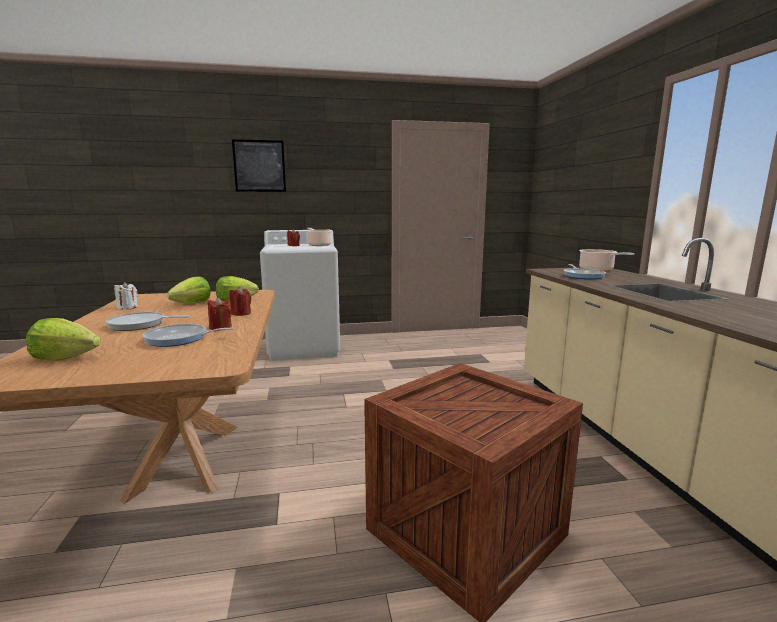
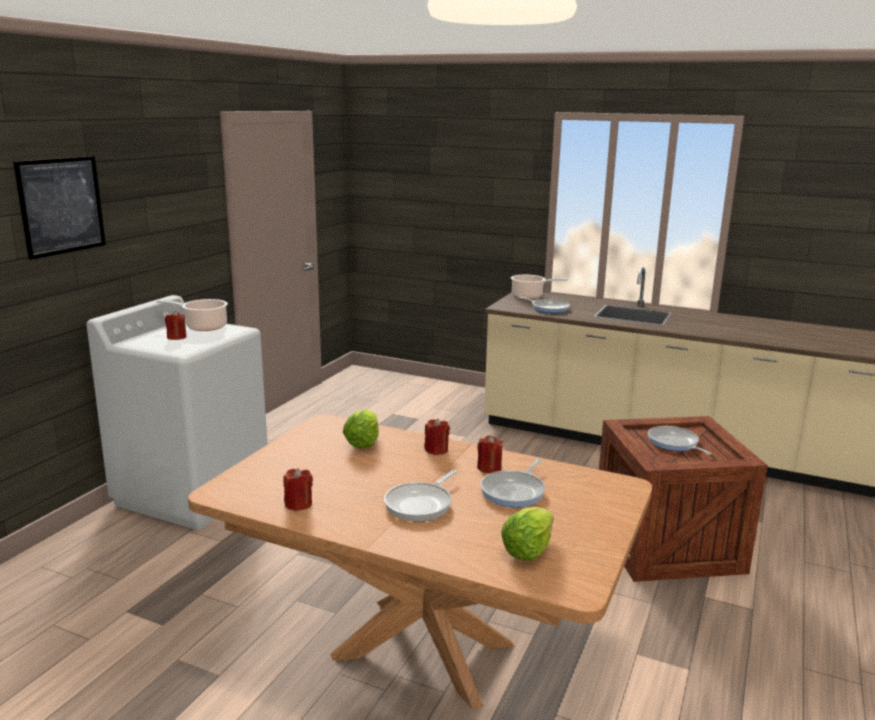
camera: 55 degrees left, 5 degrees up
white candle [114,282,138,309] -> red candle [283,468,313,511]
lettuce [167,276,211,303] -> none
none -> frying pan [648,426,712,455]

